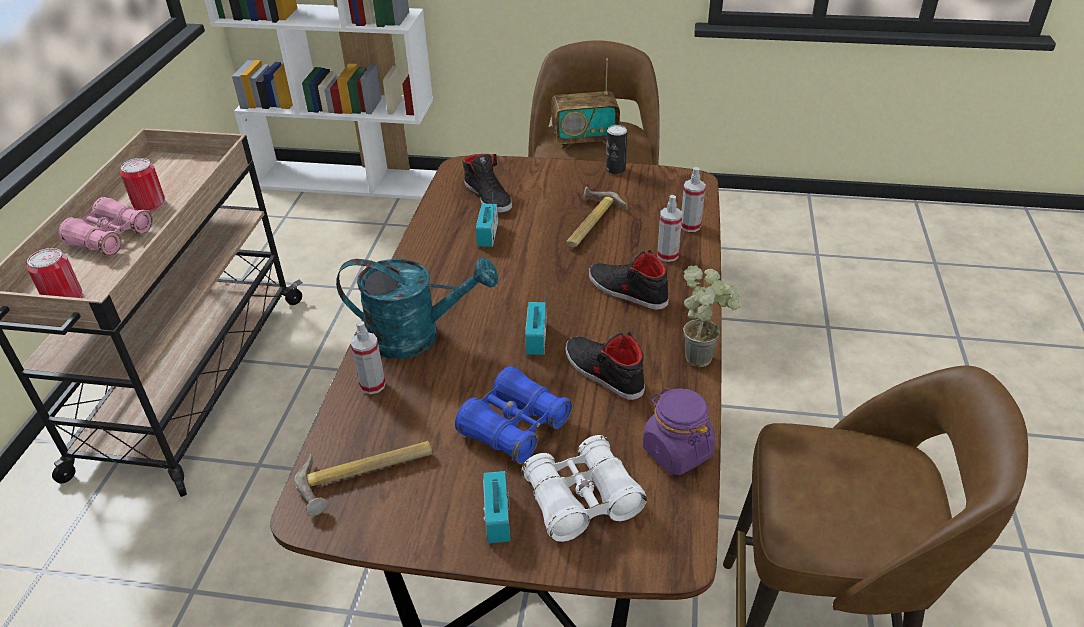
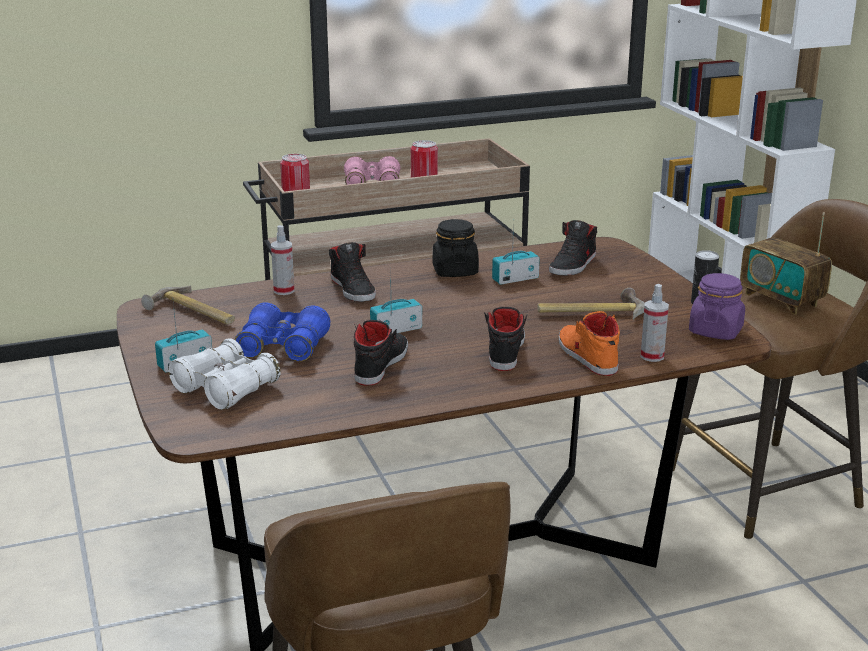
camera: 60 degrees right, 15 degrees down
turquoise watering can [336,257,498,359] -> black shoe [329,242,376,302]
purple jar [643,388,715,475] -> purple jar moved to [689,273,745,340]
spray bottle [657,195,682,262] -> orange shoe [558,311,620,376]
potted plant [683,265,742,367] -> none
none -> black jar [432,219,479,277]

